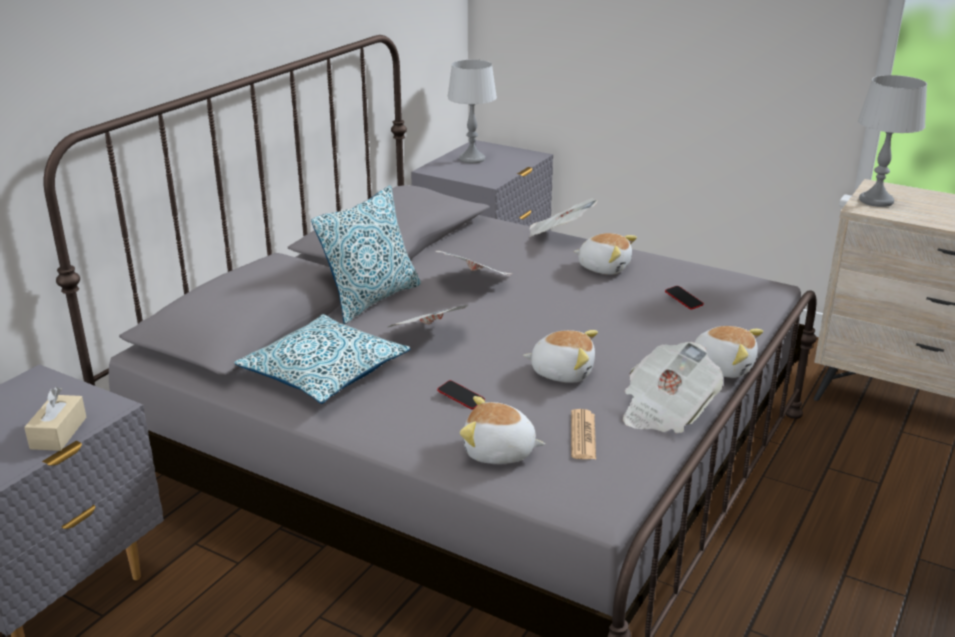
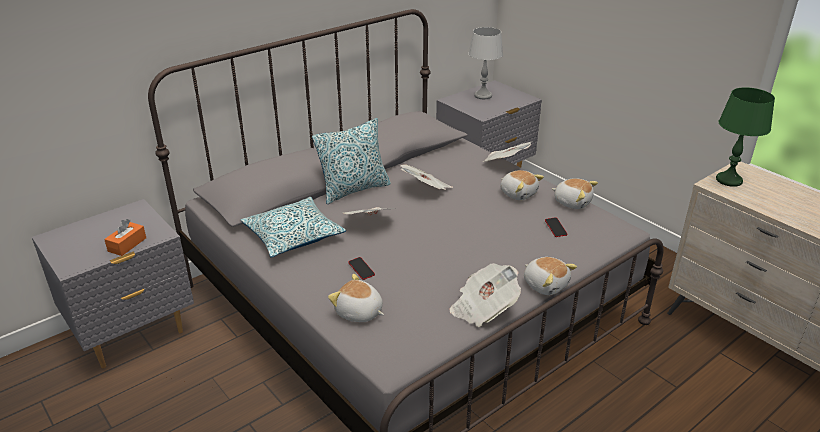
camera: 20 degrees right, 5 degrees up
beige tissue box [24,387,86,451] -> orange tissue box [104,219,146,256]
plush toy [523,330,598,383] -> plush toy moved to [552,178,598,209]
newspaper [571,409,596,459] -> none
grey table lamp [858,75,927,207] -> green table lamp [716,87,775,187]

